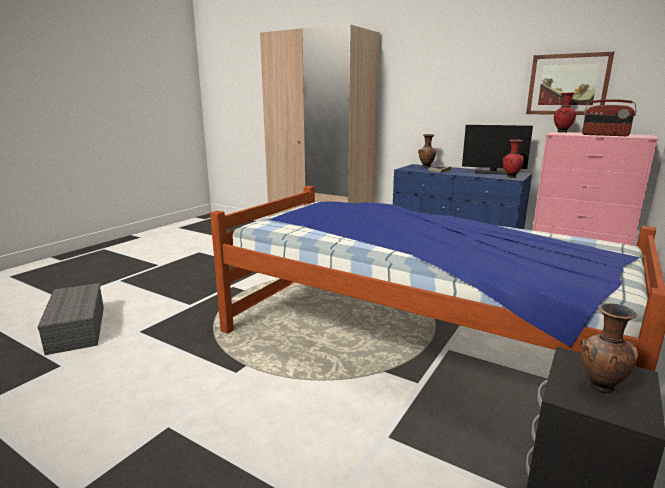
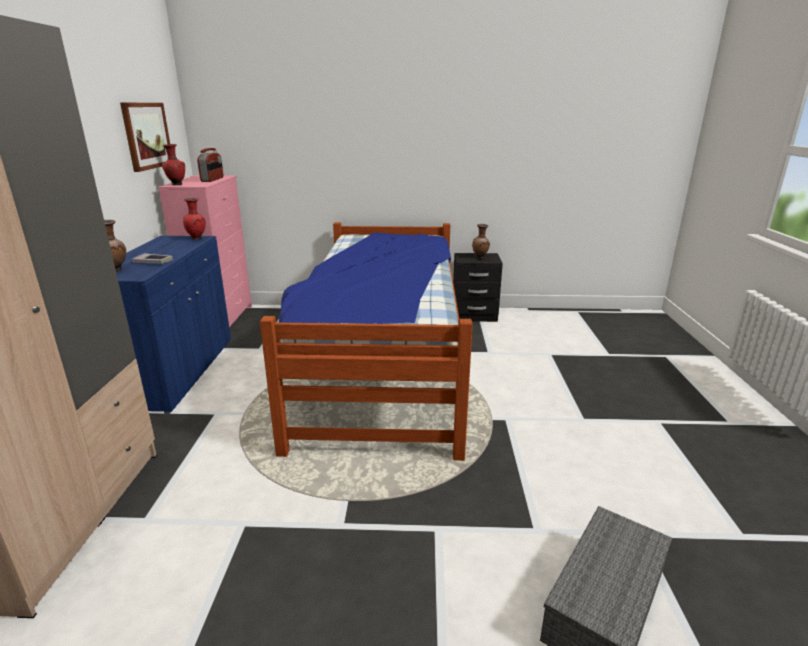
camera: 120 degrees left, 5 degrees up
monitor [462,125,533,175] -> none

